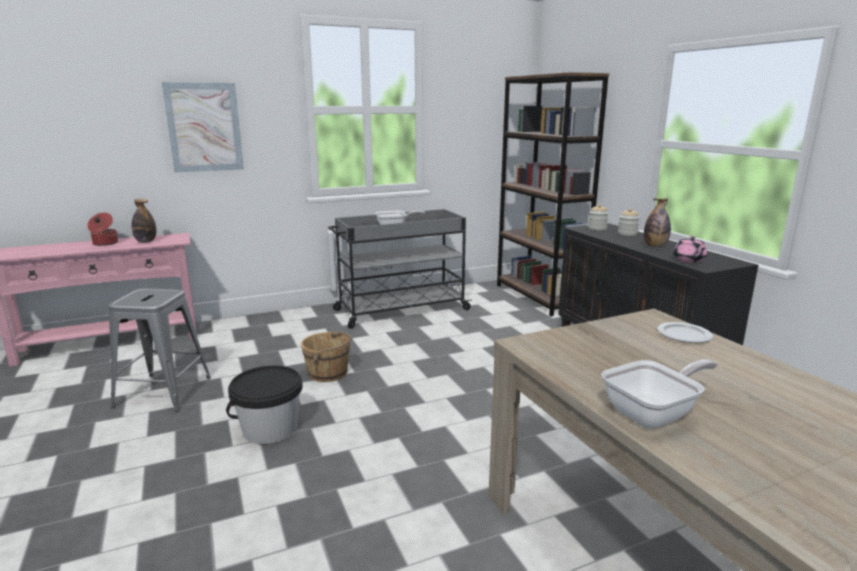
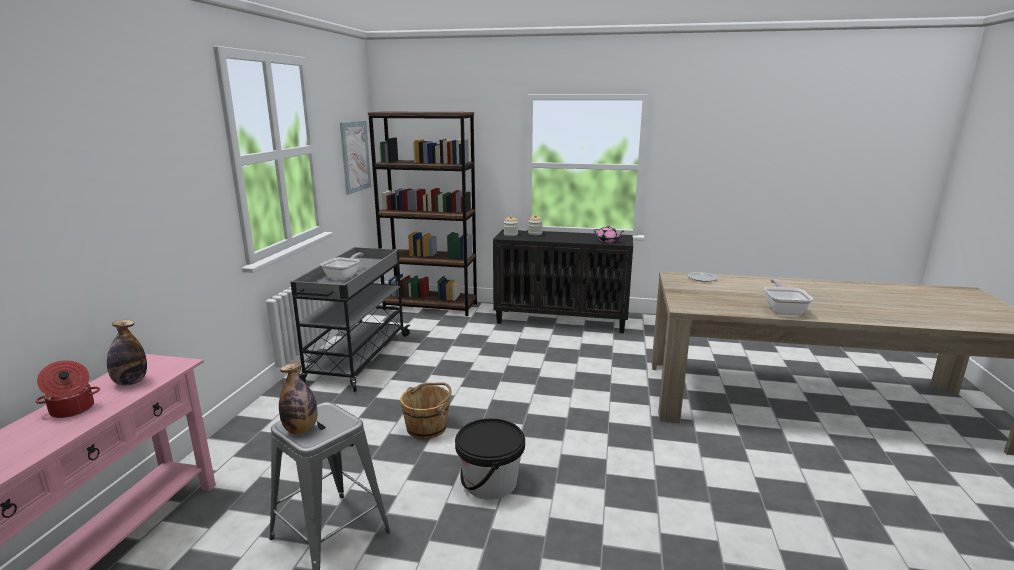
camera: 55 degrees left, 0 degrees up
picture [162,82,244,172] -> picture moved to [340,121,371,195]
bottle [644,198,671,247] -> bottle moved to [279,363,317,434]

